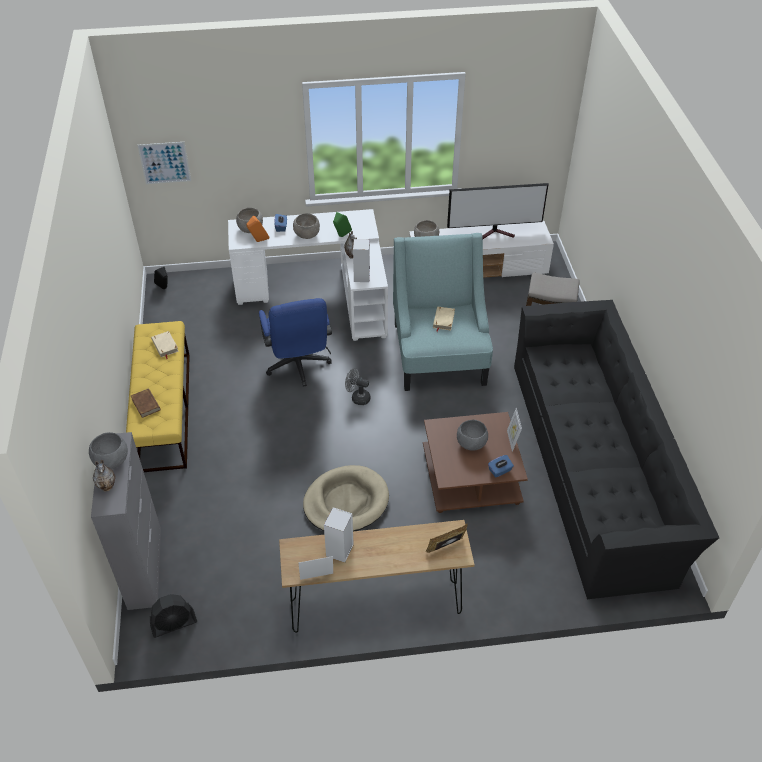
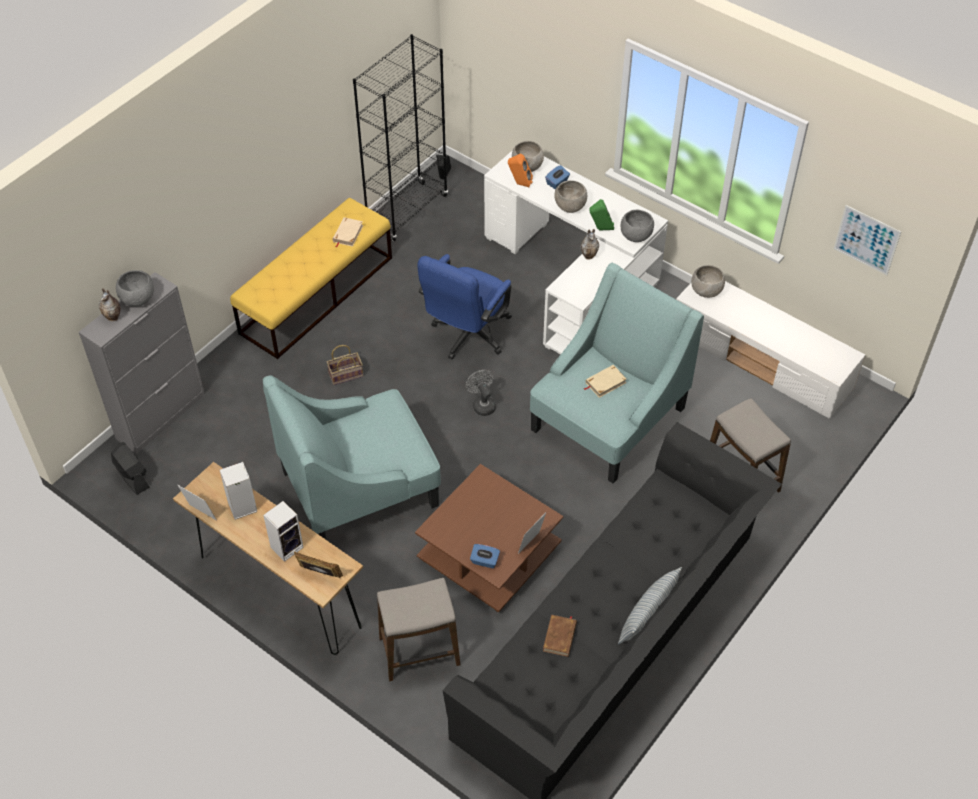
camera: 45 degrees right, 5 degrees up
brown book [131,388,161,418] -> brown book moved to [543,615,577,657]
picture [137,142,191,184] -> picture moved to [834,205,901,275]
black fan [150,594,197,638] -> black fan turned 150 degrees counterclockwise [111,442,150,495]
beige dog bed [303,465,389,531] -> turquoise armchair [263,375,441,539]
speaker [353,239,370,282] -> speaker moved to [263,501,304,562]
television [447,183,549,239] -> none
grey bowl [457,420,488,451] -> grey bowl moved to [621,210,654,242]
none -> basket [327,345,363,385]
none -> black bookcase [353,34,448,242]
none -> stool [377,578,460,681]
none -> pillow [618,567,682,645]

